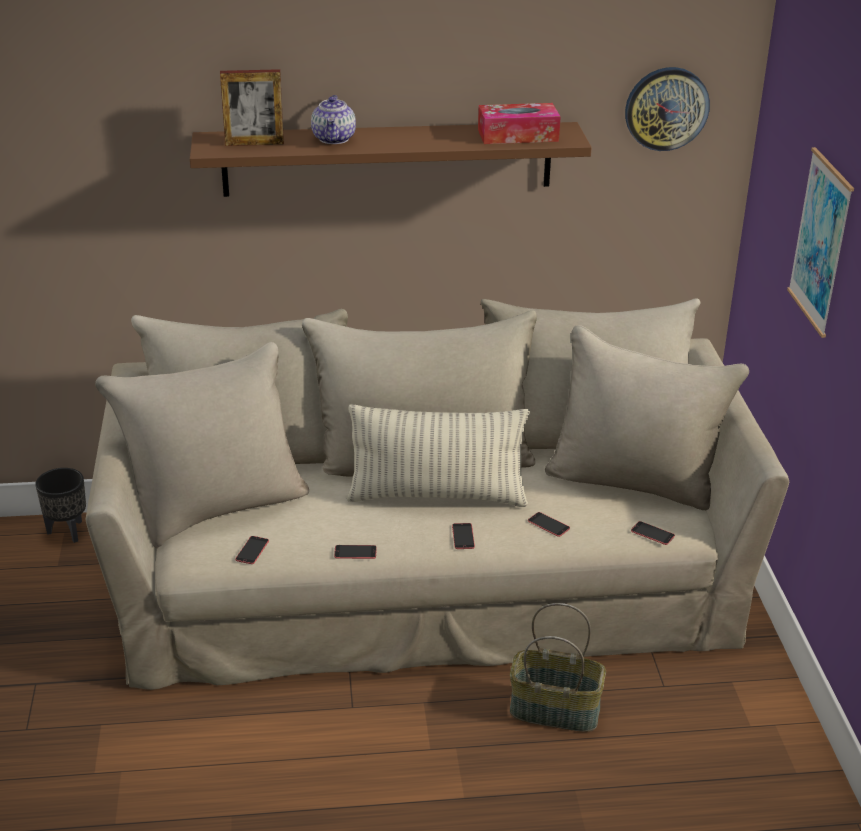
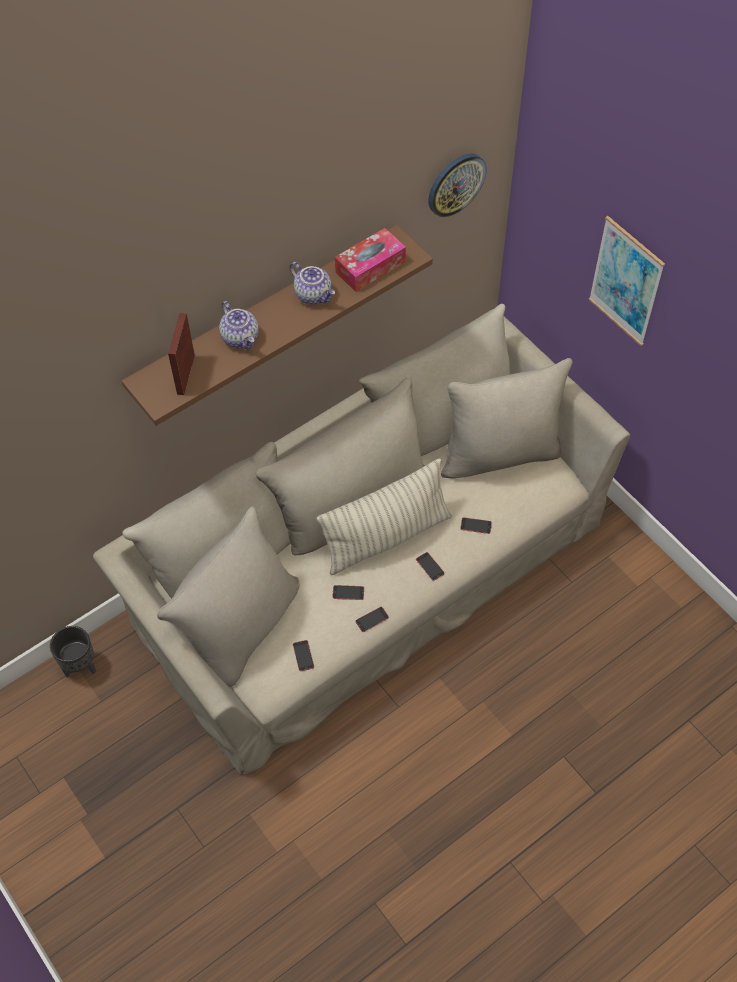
camera: 30 degrees left, 25 degrees up
picture frame [220,69,284,146] -> picture frame turned 135 degrees clockwise [168,313,195,395]
basket [510,603,606,732] -> none
phone [631,521,675,545] -> phone moved to [333,585,364,600]
none -> teapot [290,262,335,305]

